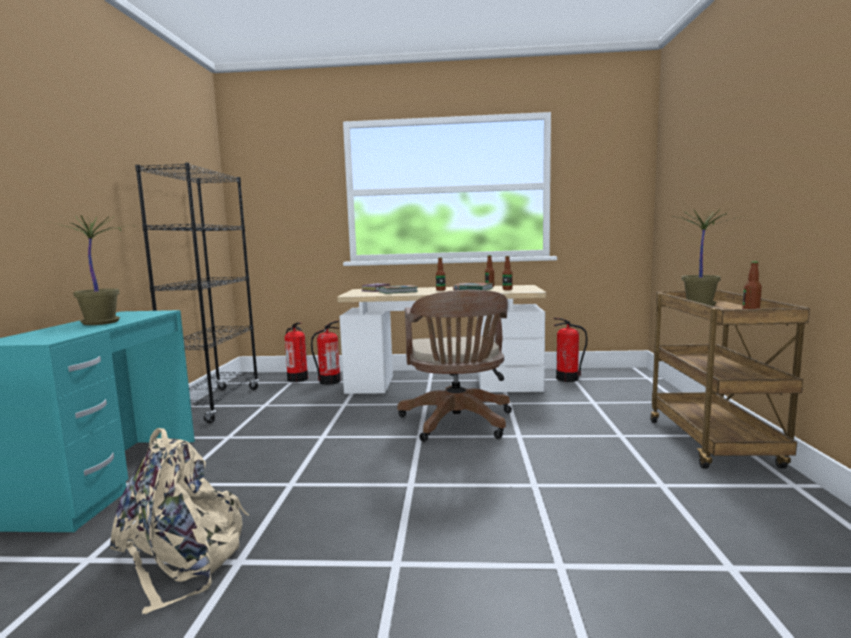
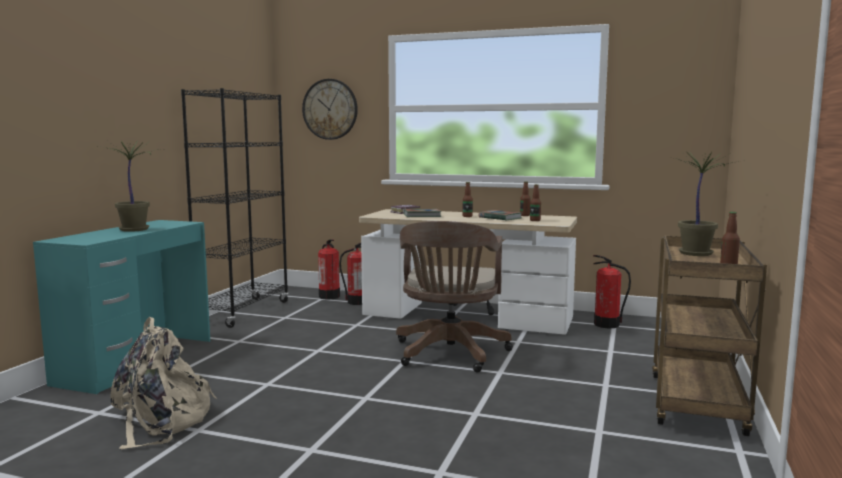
camera: 15 degrees right, 0 degrees up
none -> wall clock [302,79,358,140]

